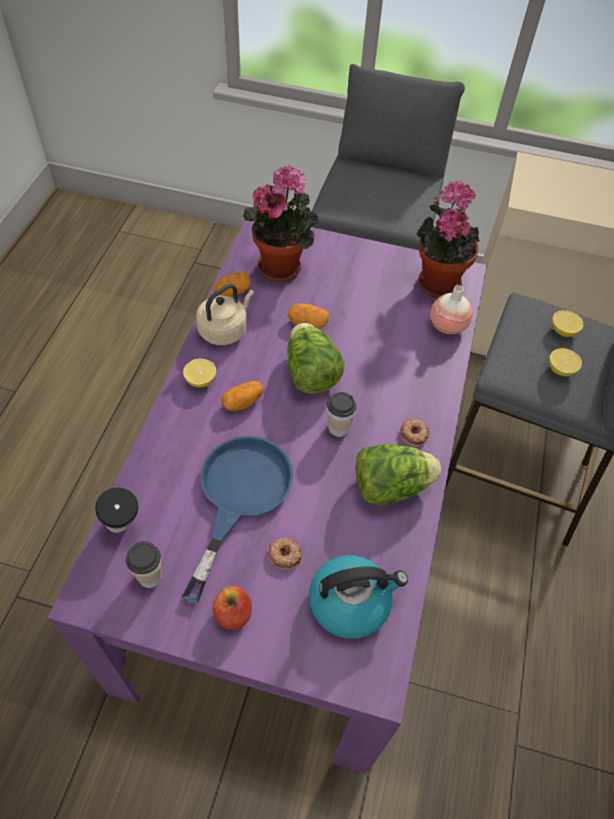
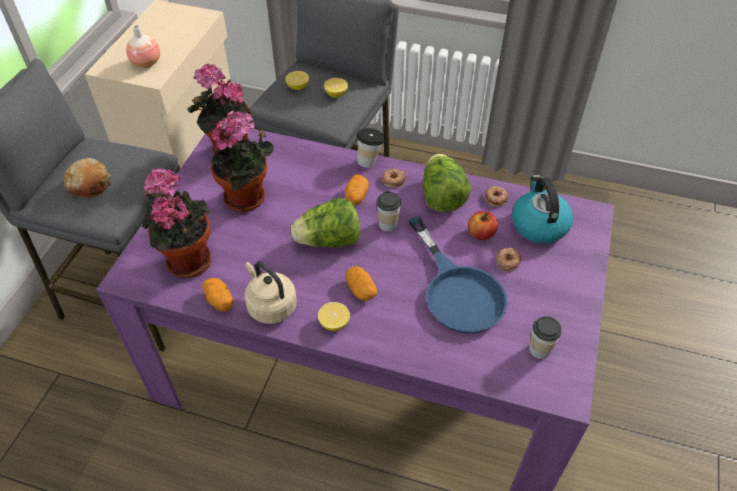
camera: 85 degrees left, 5 degrees down
cup [95,487,139,533] -> cup moved to [357,128,385,168]
blue frying pan [182,436,293,603] -> blue frying pan turned 135 degrees counterclockwise [409,216,507,334]
apple [213,586,252,630] -> apple moved to [468,211,498,240]
potato [287,304,329,328] -> potato moved to [345,174,369,205]
vase [430,285,473,334] -> vase moved to [126,25,160,68]
none -> bread [63,158,111,198]
none -> potted plant [211,110,274,212]
none -> donut [485,186,509,207]

